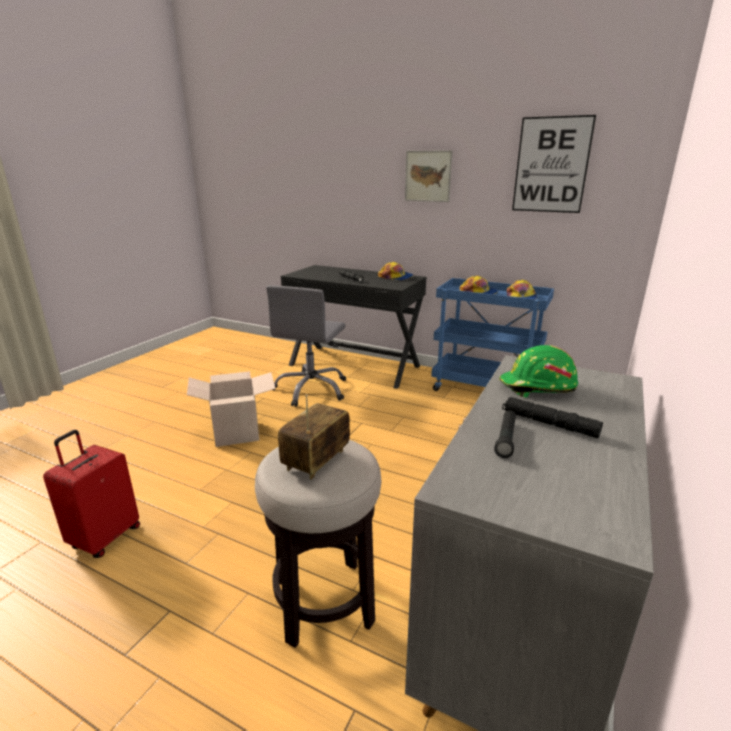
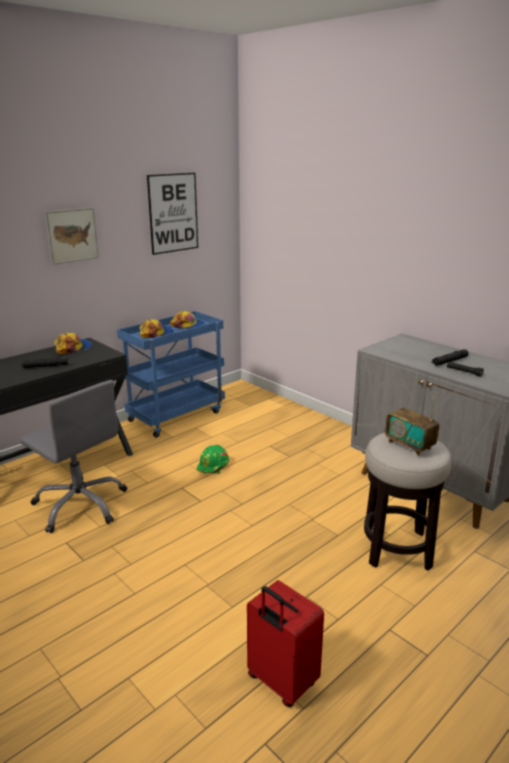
camera: 70 degrees left, 0 degrees up
cardboard box [187,371,276,447] -> none
green hard hat [499,345,578,398] -> green hard hat moved to [197,444,229,474]

